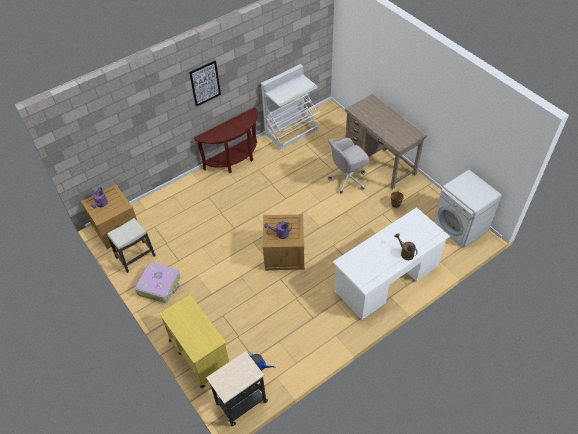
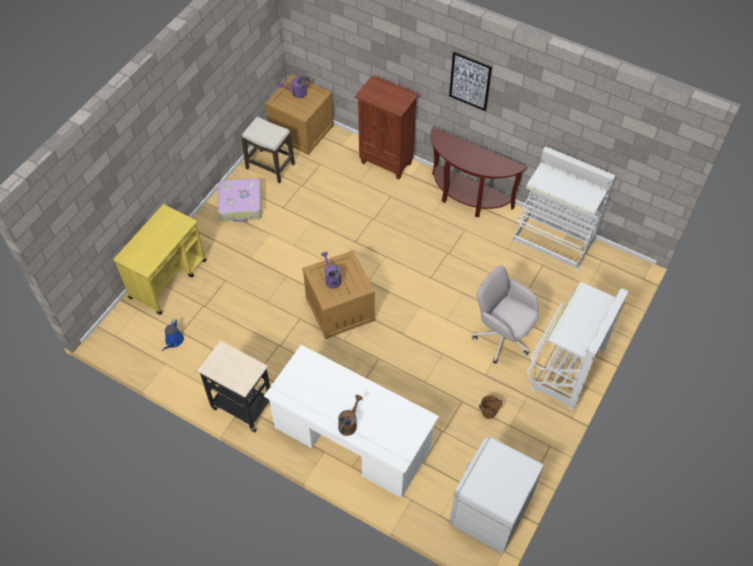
camera: 65 degrees right, 5 degrees up
cart [206,351,268,426] -> cart moved to [197,341,270,432]
brown desk [345,94,427,189] -> white shoe rack [527,282,628,410]
none -> brown cabinet [355,75,418,180]

